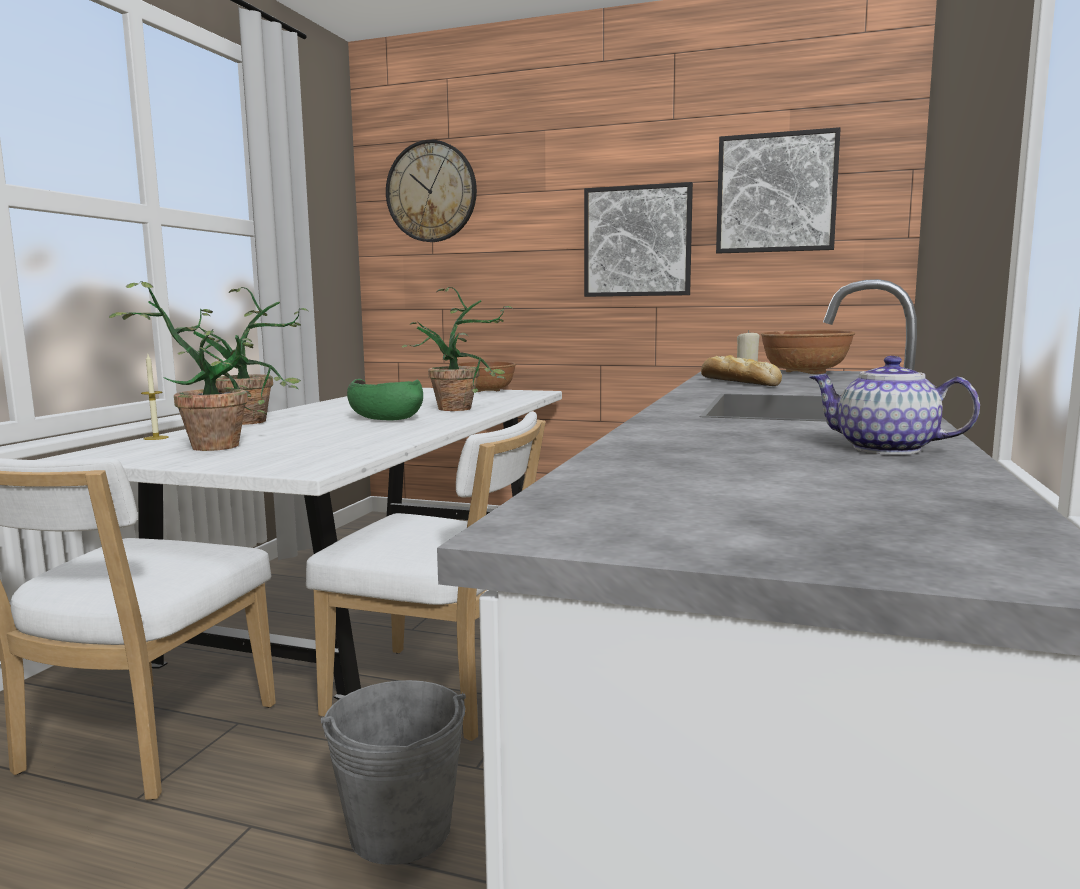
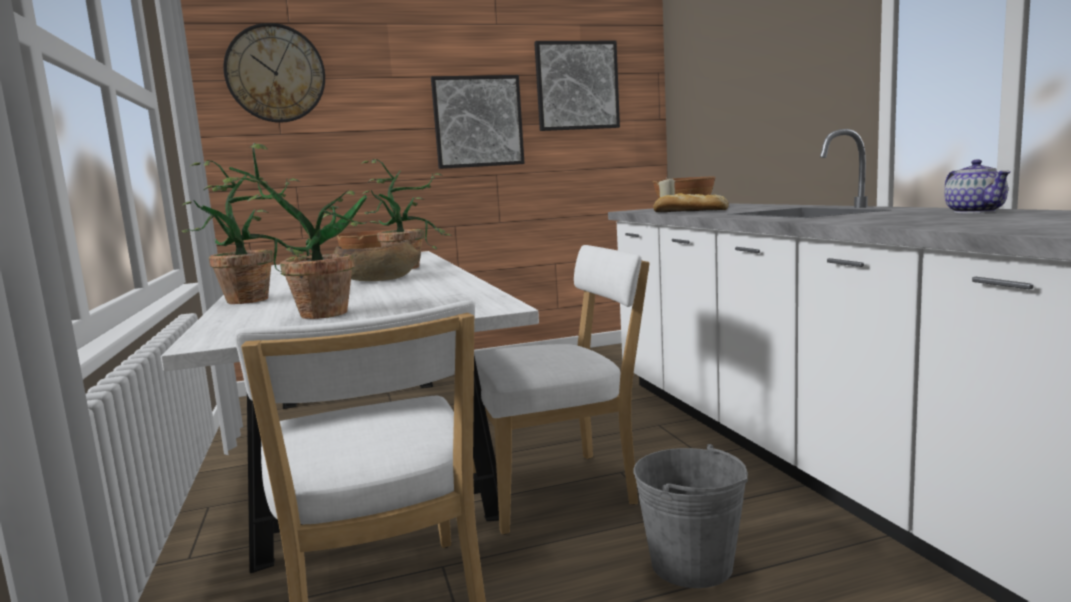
camera: 35 degrees left, 0 degrees up
candle [141,354,168,440] -> none
green bowl [347,379,423,420] -> brown bowl [333,240,421,281]
teapot [810,356,980,455] -> teapot turned 90 degrees counterclockwise [944,159,1011,213]

